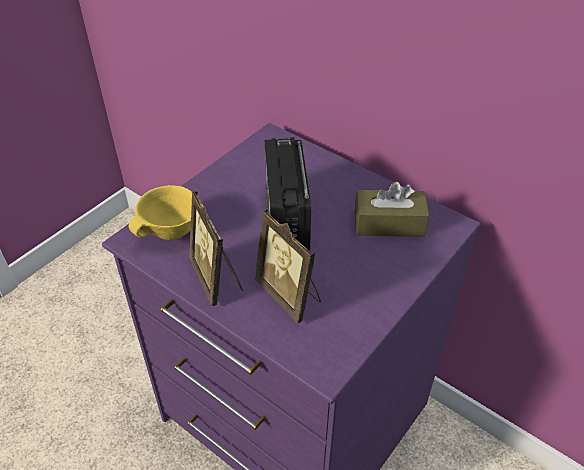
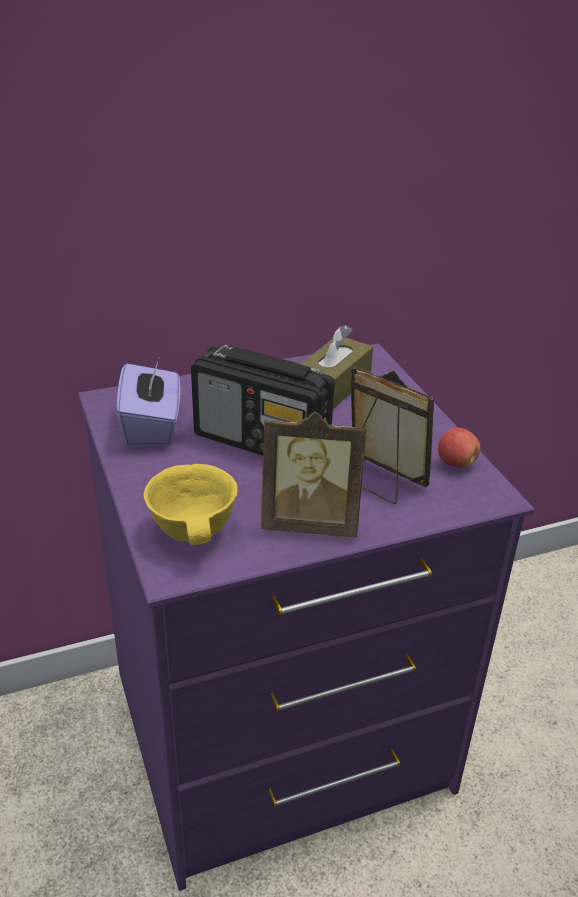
camera: 60 degrees left, 10 degrees down
picture frame [255,209,321,323] -> picture frame turned 135 degrees counterclockwise [350,366,434,504]
none -> purple tissue box [116,359,180,446]
none -> apple [438,428,480,468]

